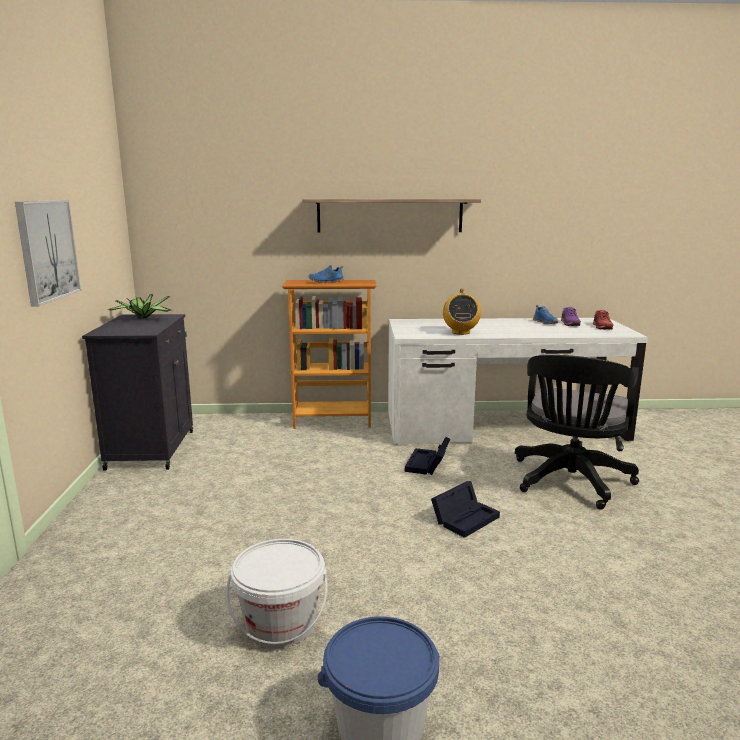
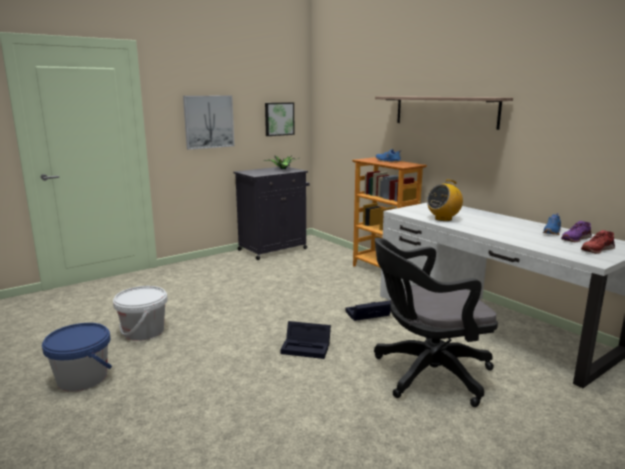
camera: 55 degrees right, 0 degrees up
none -> picture [265,102,295,136]

